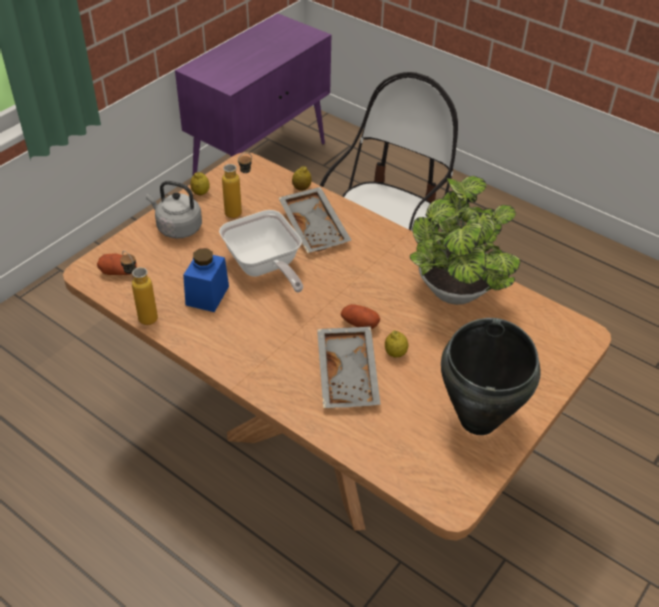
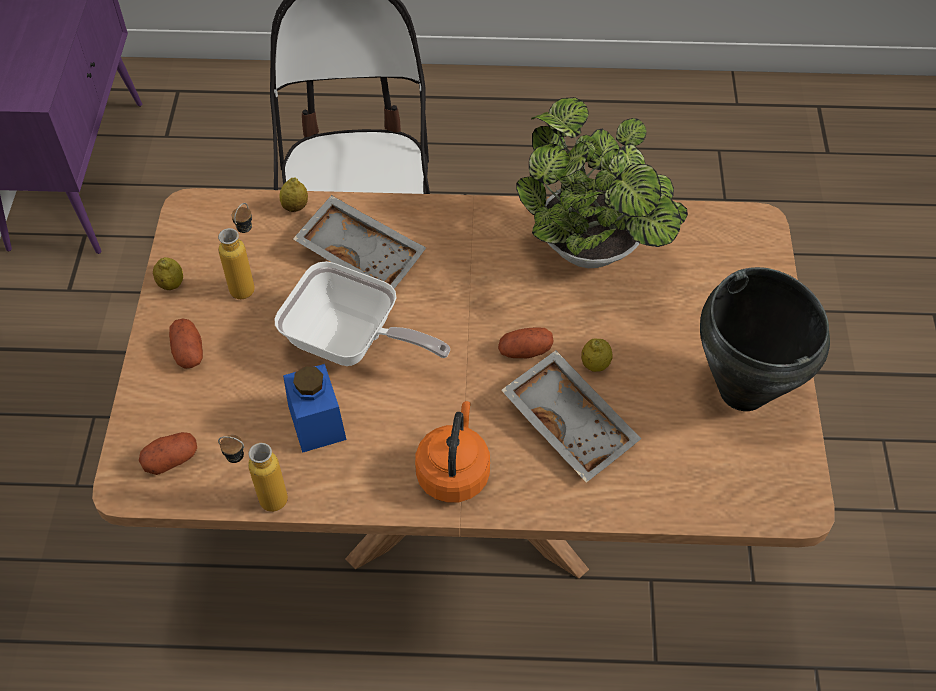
camera: 35 degrees left, 10 degrees up
grey kettle [146,181,202,238] -> potato [169,319,203,369]
none -> orange kettle [415,401,490,503]

